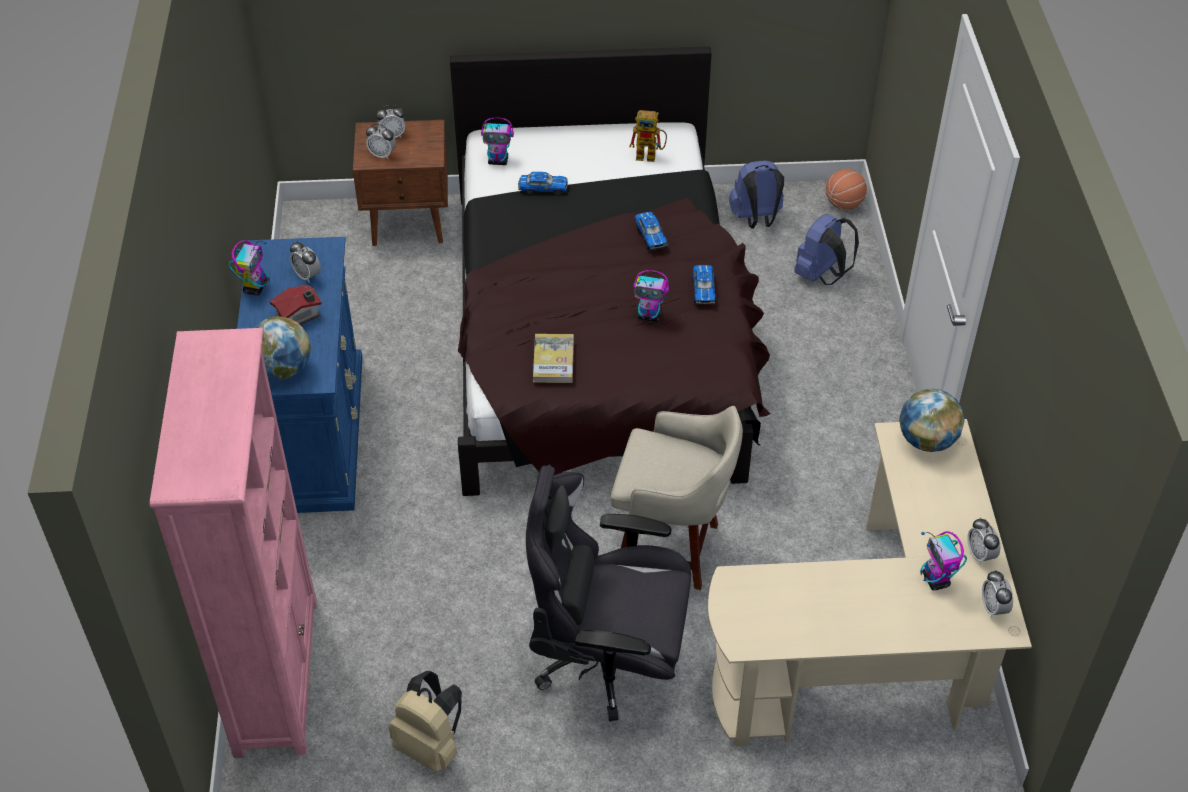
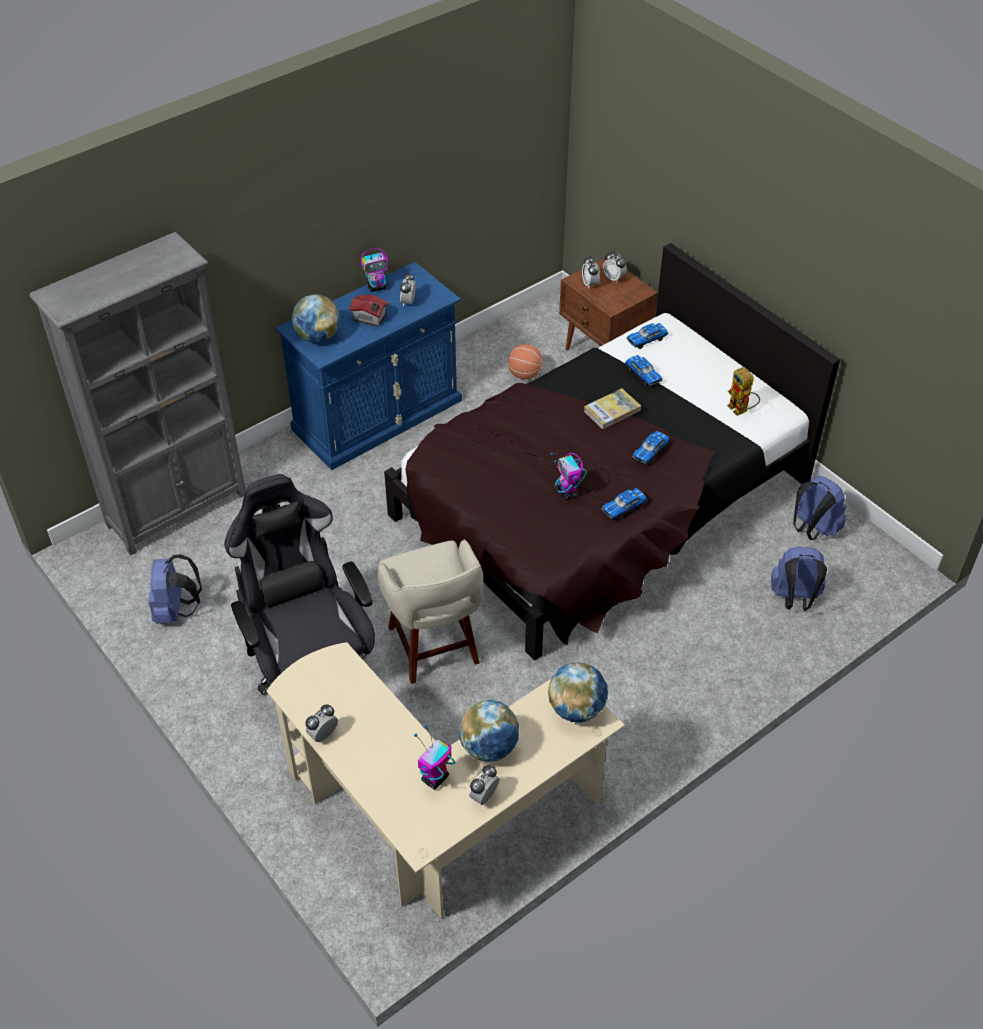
camera: 55 degrees right, 0 degrees up
pink bookcase [150,328,317,758] -> grey bookcase [29,232,246,556]
beige backpack [389,671,462,773] -> blue backpack [149,554,202,624]
toy robot [481,117,514,165] -> toy car [626,323,668,349]
book [533,334,574,383] -> book moved to [584,388,641,429]
basketball [826,169,867,210] -> basketball moved to [508,344,543,379]
alarm clock [982,570,1013,618] -> alarm clock moved to [305,704,338,742]
none -> globe [459,700,519,762]

